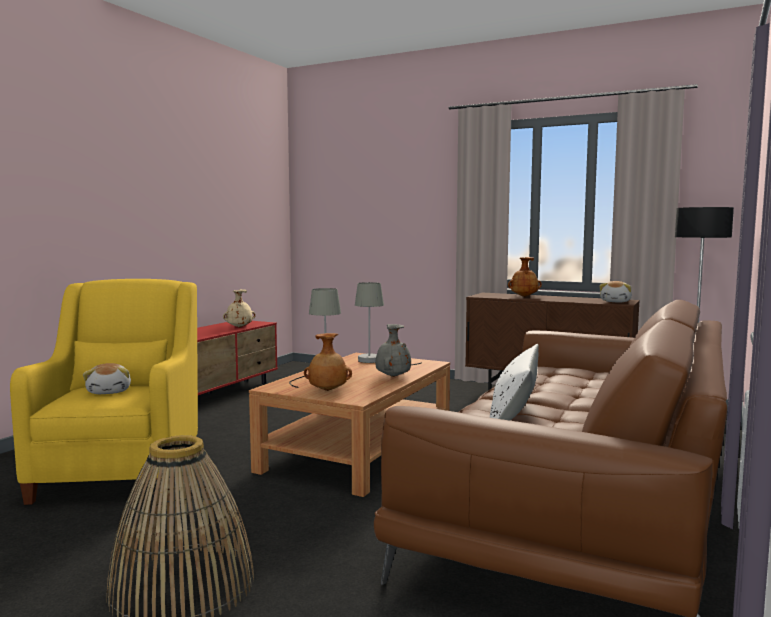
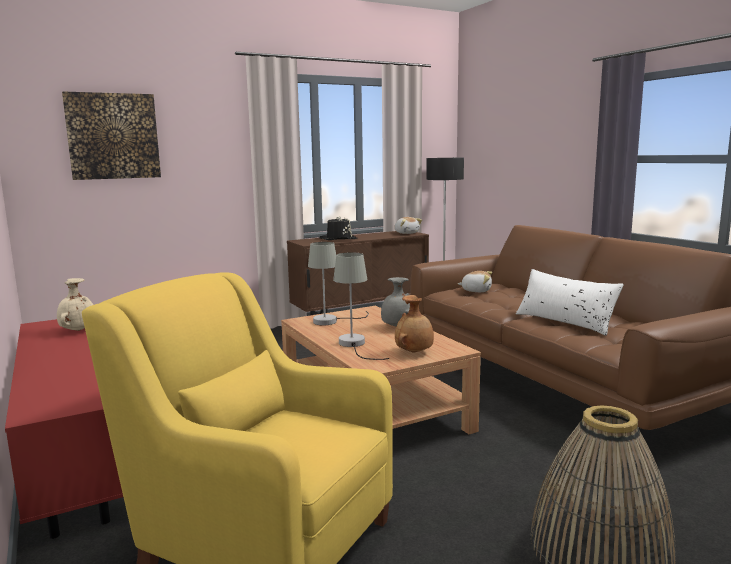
camera: 55 degrees left, 5 degrees up
plush toy [83,363,131,394] -> plush toy moved to [458,271,492,292]
brown vase [508,257,542,297] -> black hat [319,216,357,240]
none -> picture [62,91,161,180]

